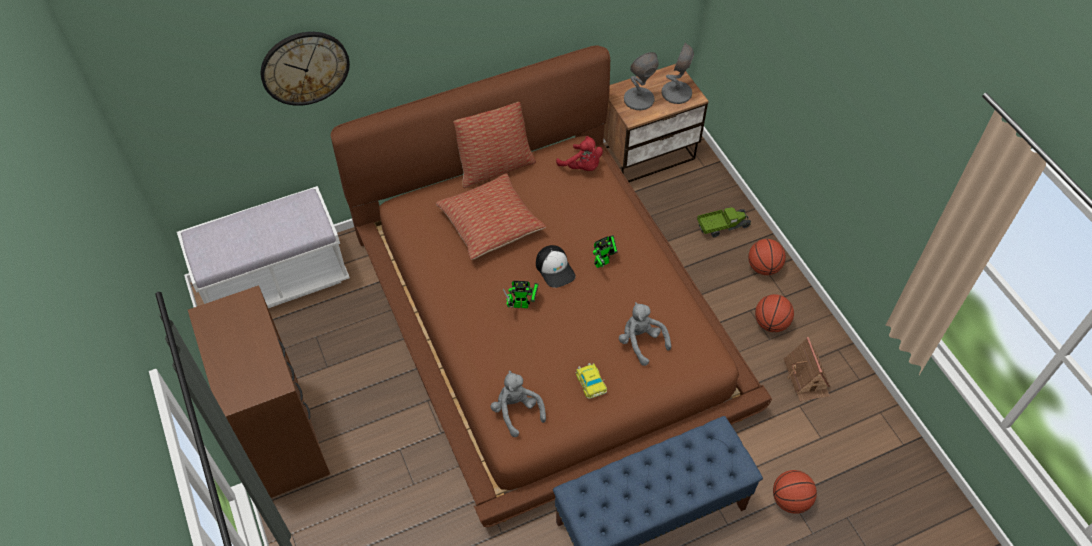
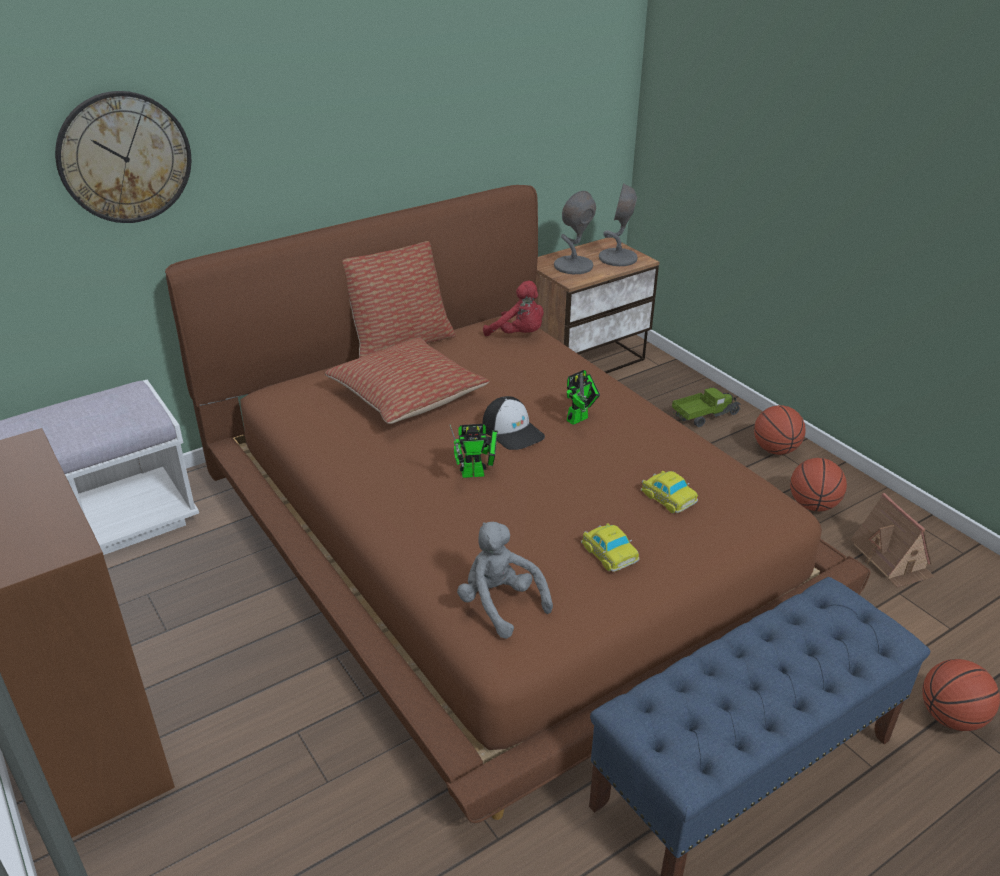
camera: 10 degrees left, 20 degrees down
grey plush toy [619,302,671,366] -> toy car [641,471,698,513]

